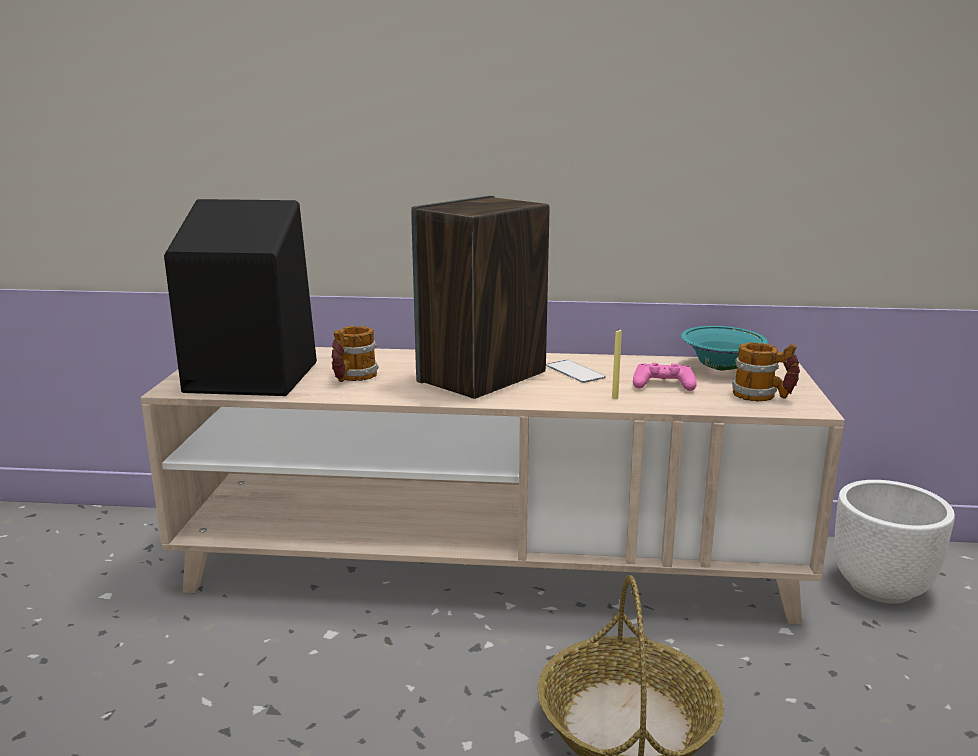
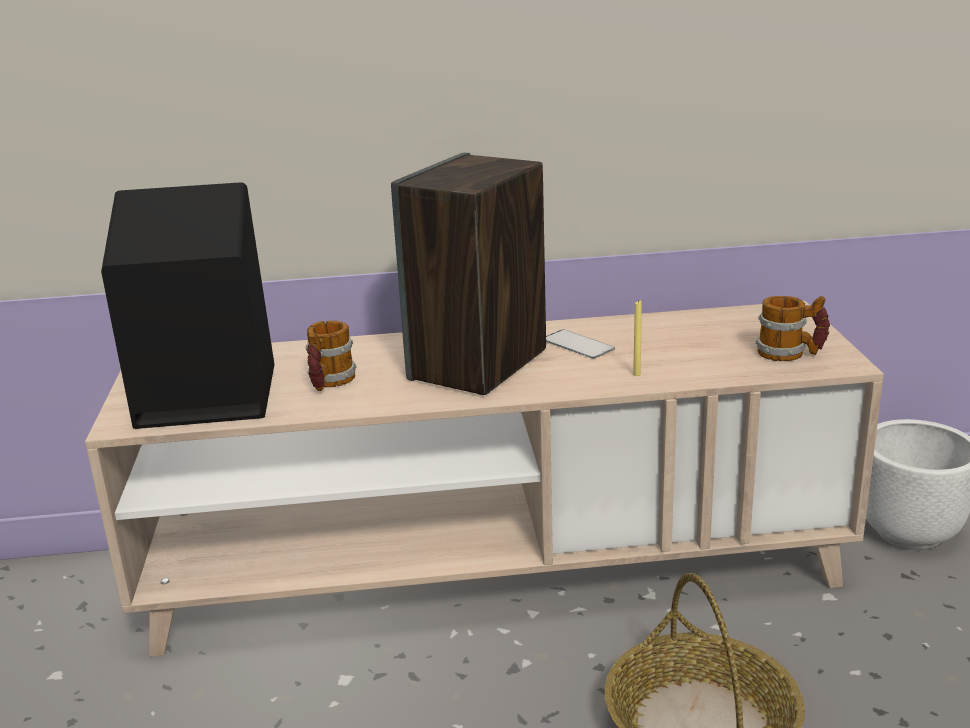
camera: 10 degrees left, 5 degrees up
pink game controller [633,363,697,391] -> none
turquoise bowl [681,326,768,371] -> none

